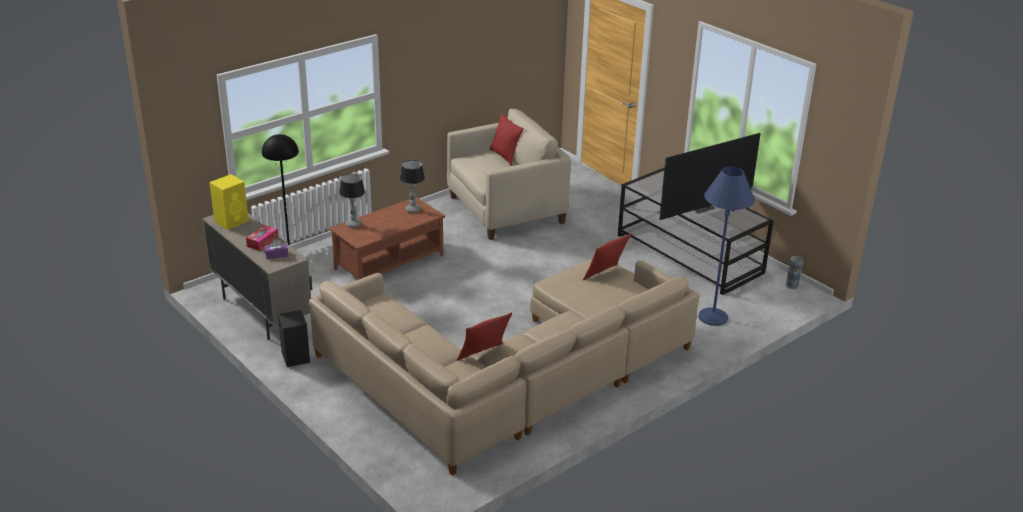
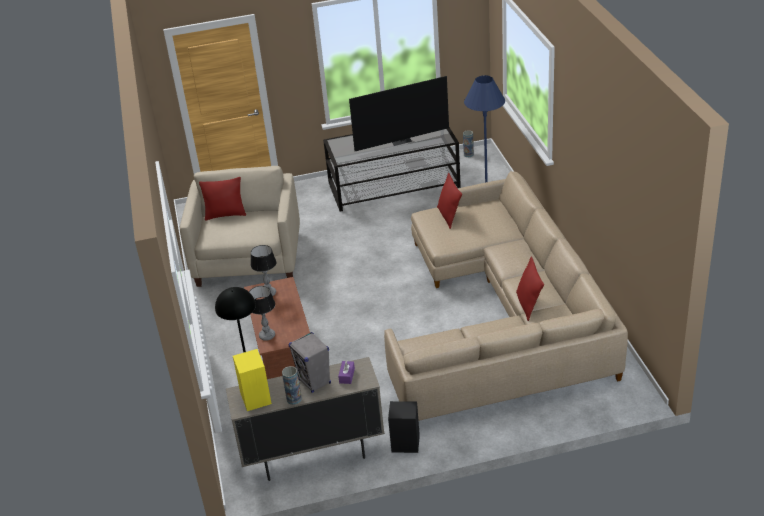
camera: 60 degrees left, 5 degrees up
tissue box [246,225,278,251] -> grey speaker [288,332,331,393]
television [659,133,761,220] -> television turned 75 degrees clockwise [349,76,449,151]
none -> vase [282,366,302,405]

